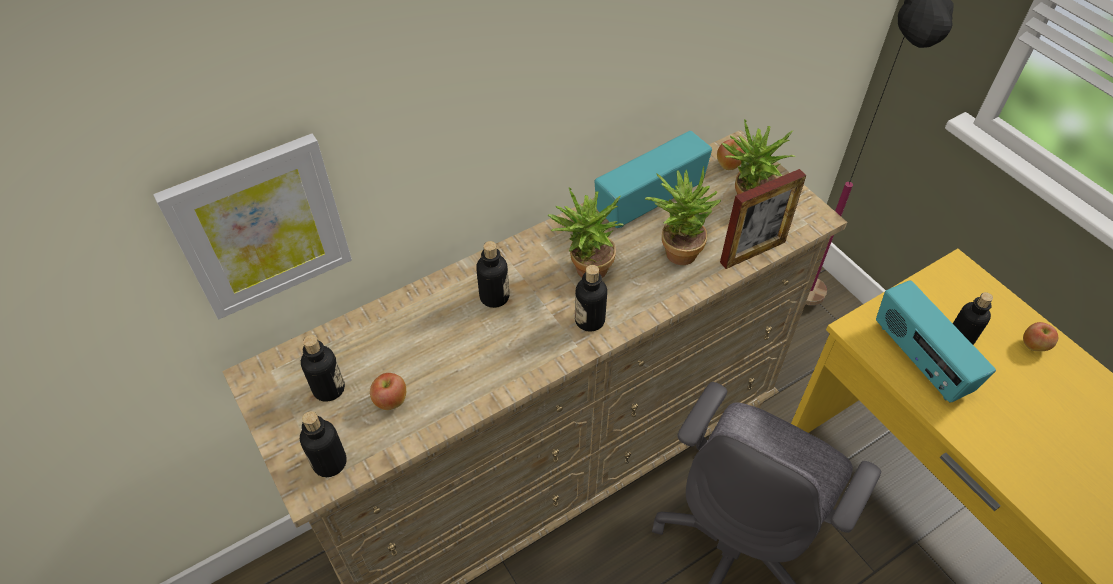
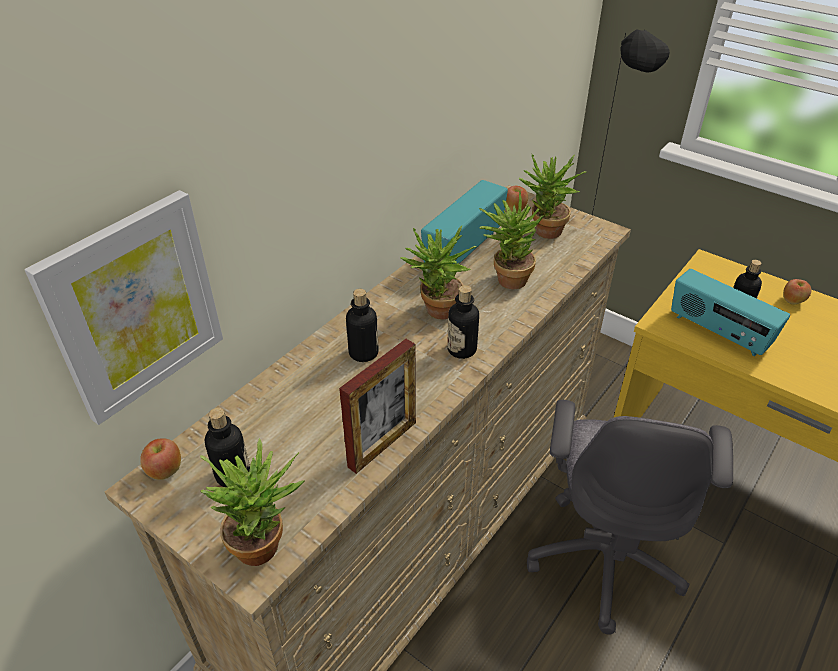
camera: 20 degrees left, 10 degrees down
bottle [300,411,347,477] -> potted plant [200,438,305,566]
apple [370,373,406,410] -> apple moved to [140,438,181,480]
picture frame [720,169,806,269] -> picture frame moved to [339,339,416,474]

